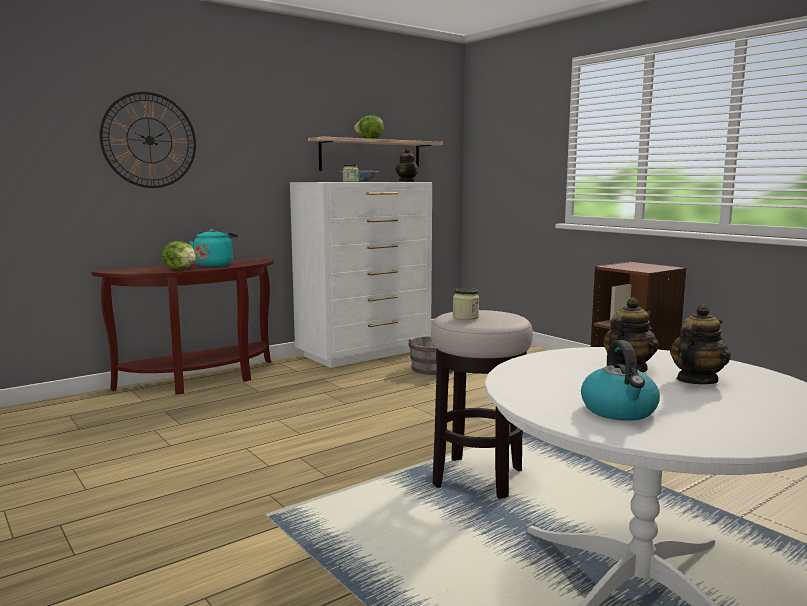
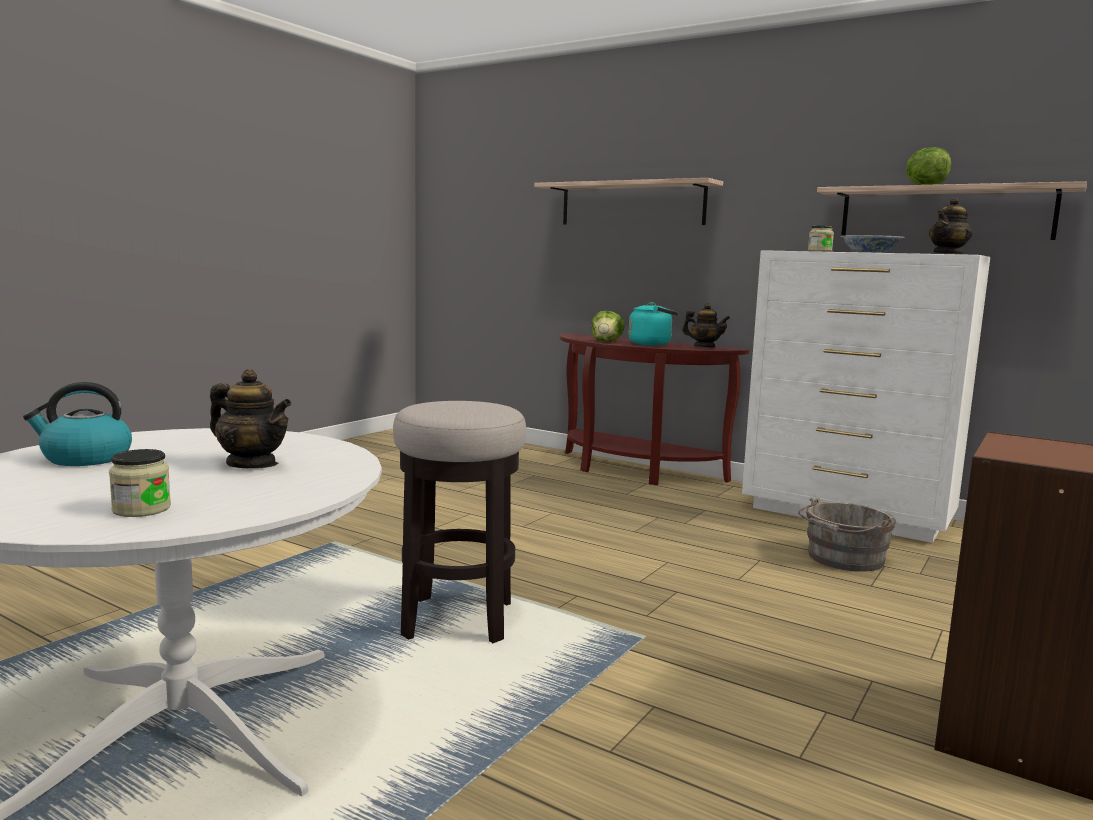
camera: 70 degrees right, 0 degrees up
wall clock [99,92,196,188] -> shelf [534,178,723,225]
jar [453,288,479,320] -> jar moved to [109,449,171,517]
teapot [670,304,731,384] -> teapot moved to [682,303,730,348]

